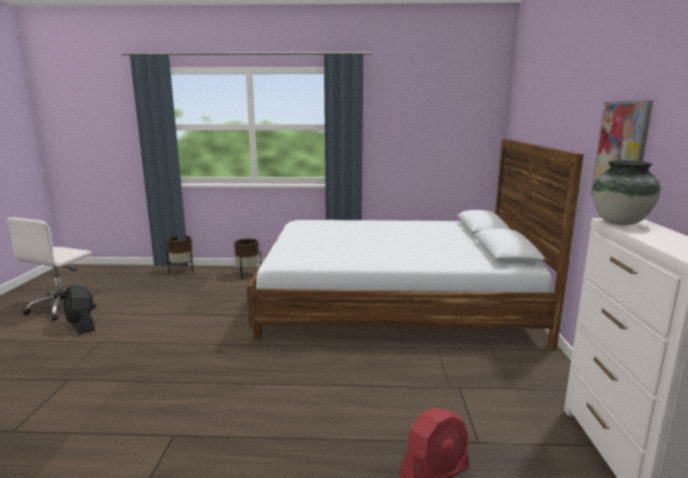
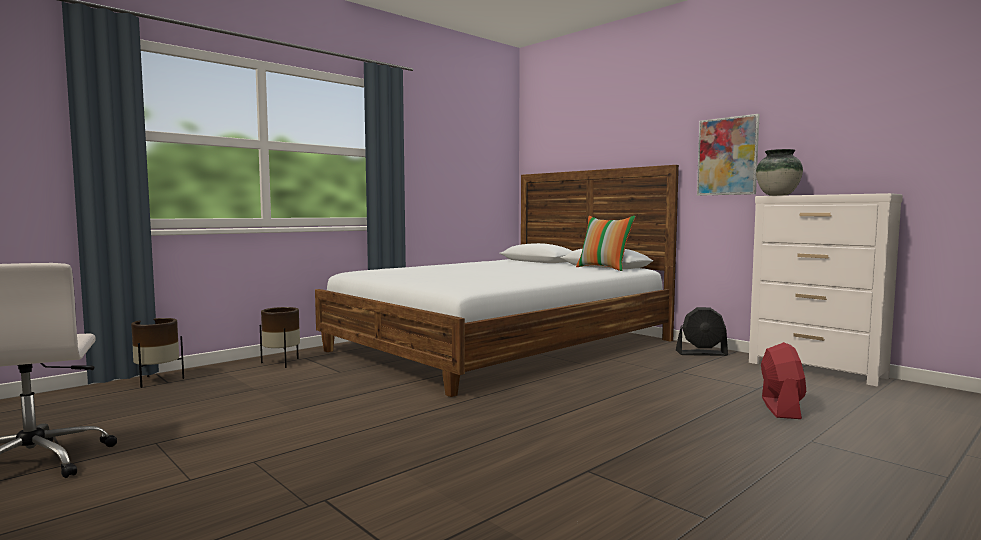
camera: 45 degrees left, 10 degrees down
black fan [64,284,95,335] -> black fan moved to [676,307,728,356]
none -> pillow [576,216,636,271]

